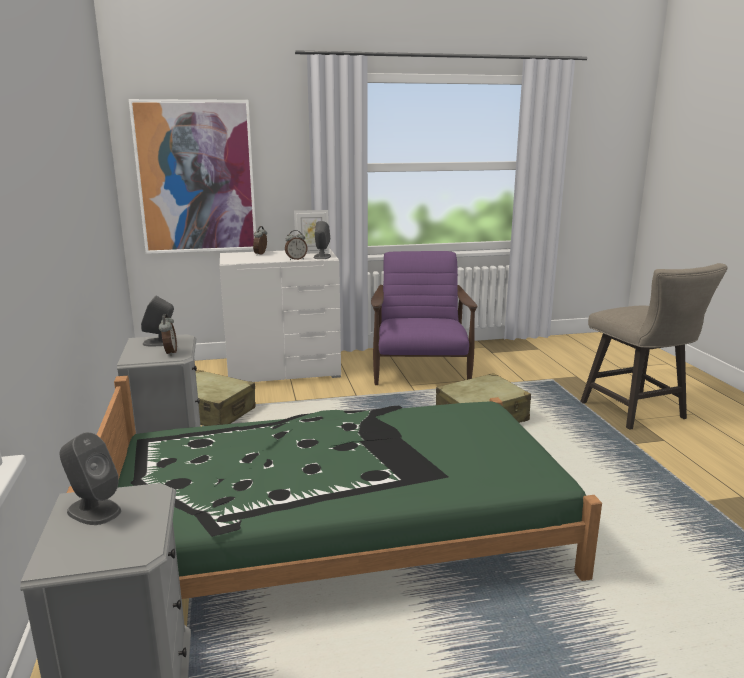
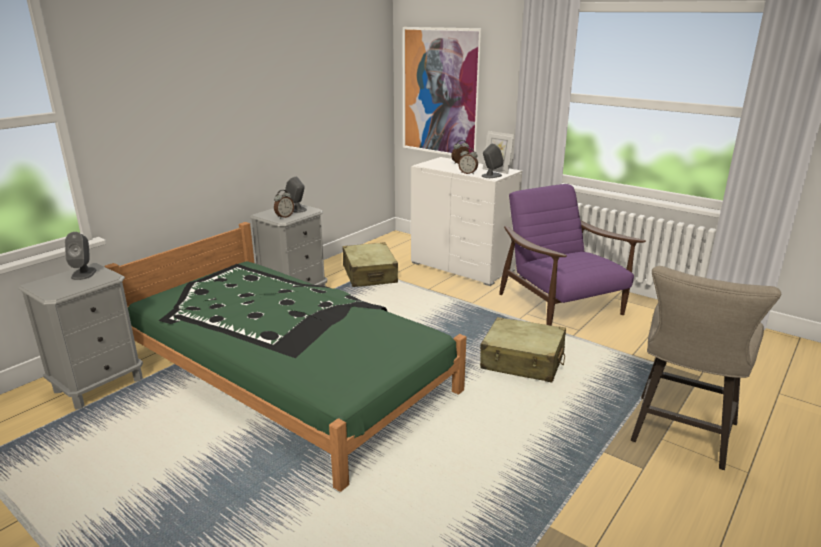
camera: 50 degrees right, 5 degrees up
purple armchair [371,251,478,385] -> purple armchair turned 75 degrees counterclockwise [499,184,646,326]

